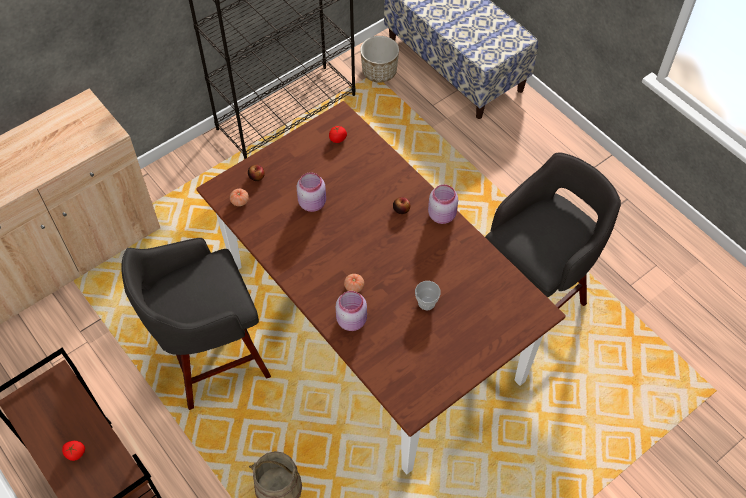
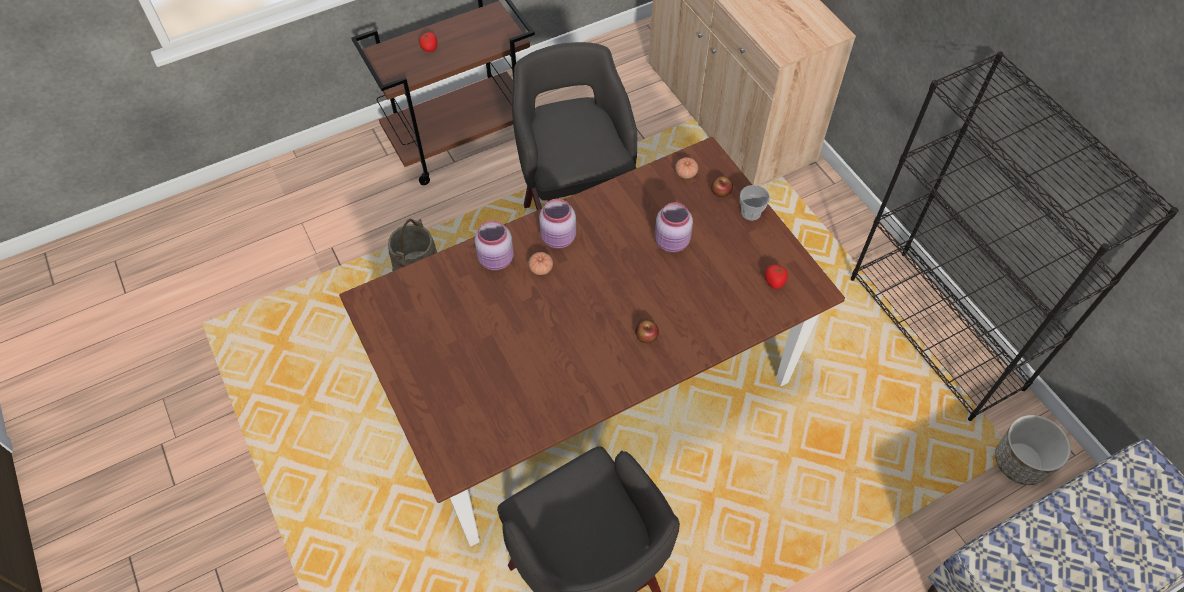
camera: 100 degrees right, 0 degrees up
cup [415,281,441,310] -> cup moved to [740,185,770,221]
pink jar [428,184,458,224] -> pink jar moved to [539,199,576,249]

